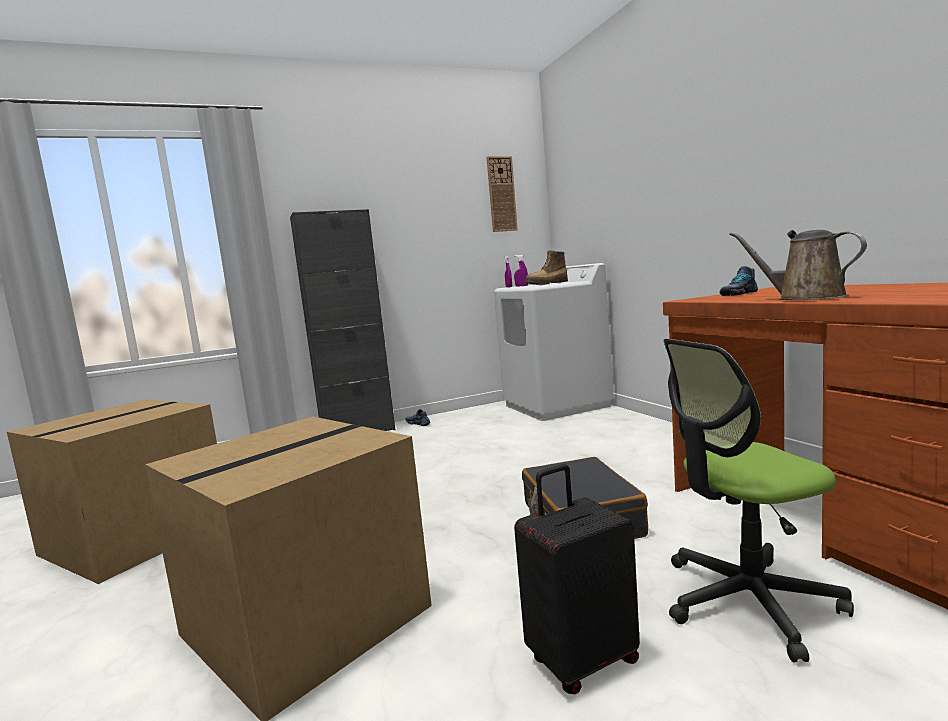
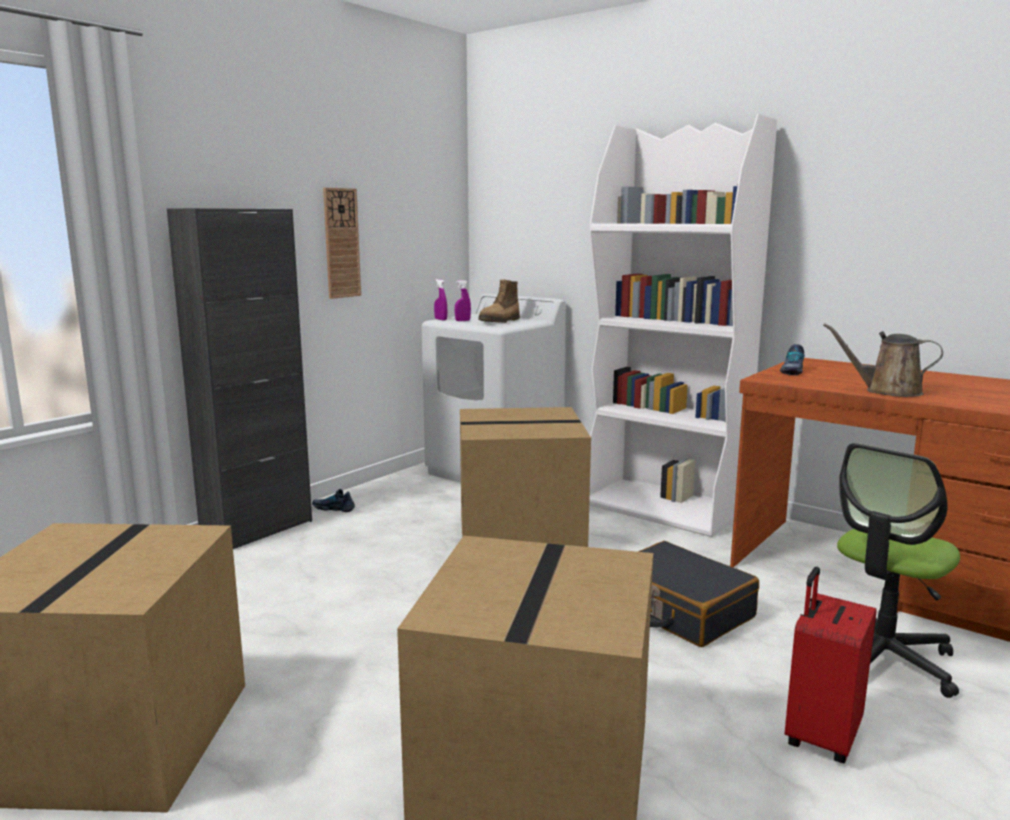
camera: 30 degrees left, 5 degrees up
wall clock [487,156,518,232] -> wall clock moved to [323,188,361,299]
black suitcase [514,464,640,694] -> red suitcase [785,567,876,763]
none -> cardboard box [460,407,591,547]
none -> white bookcase [589,113,777,537]

